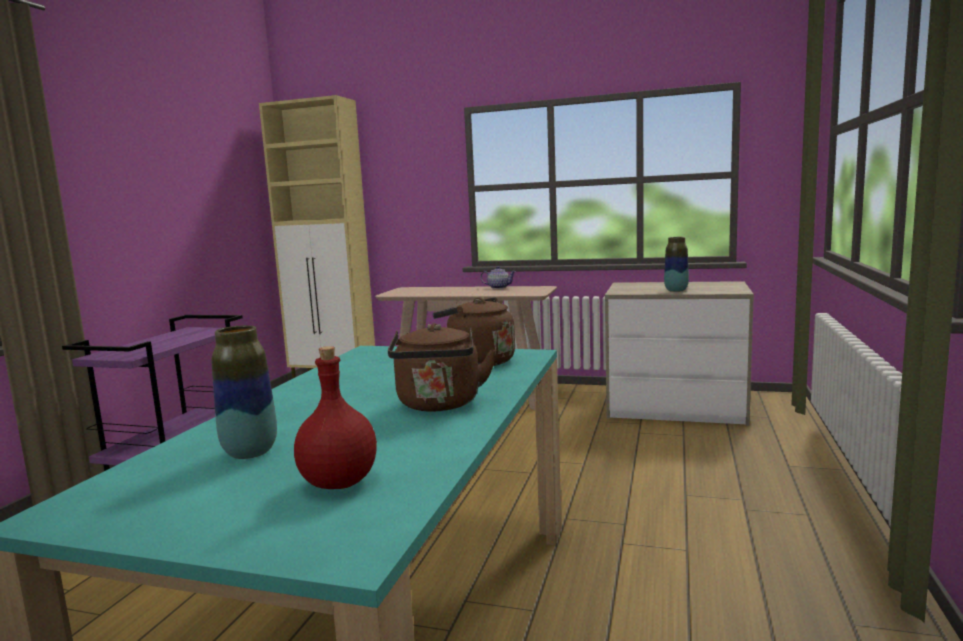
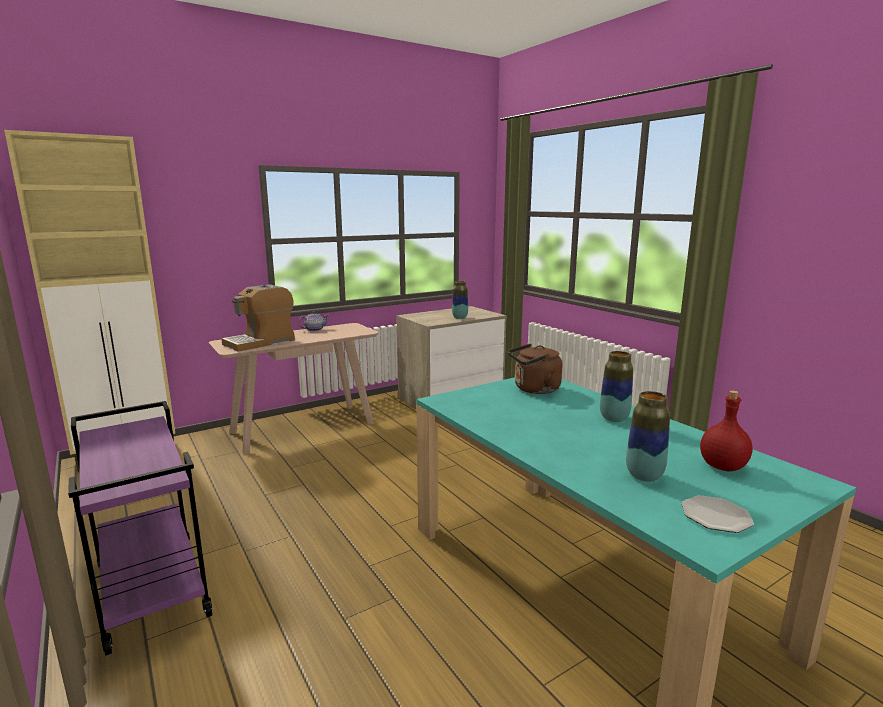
camera: 50 degrees left, 5 degrees up
brown kettle [388,323,496,411] -> vase [600,351,633,422]
none -> coffee machine [221,284,295,351]
none -> plate [682,495,754,533]

